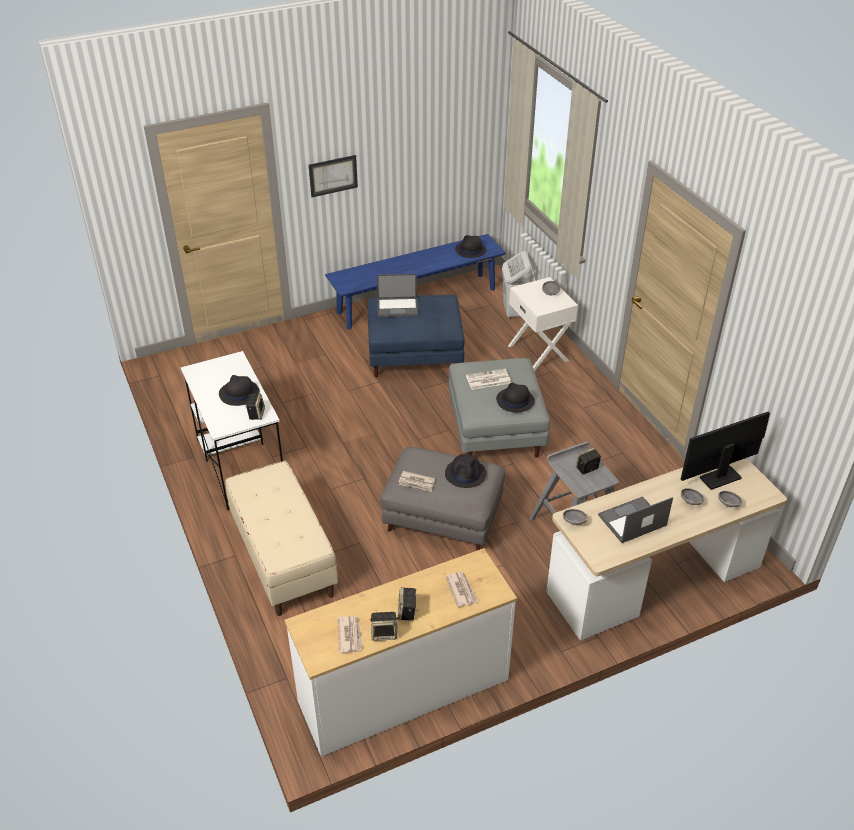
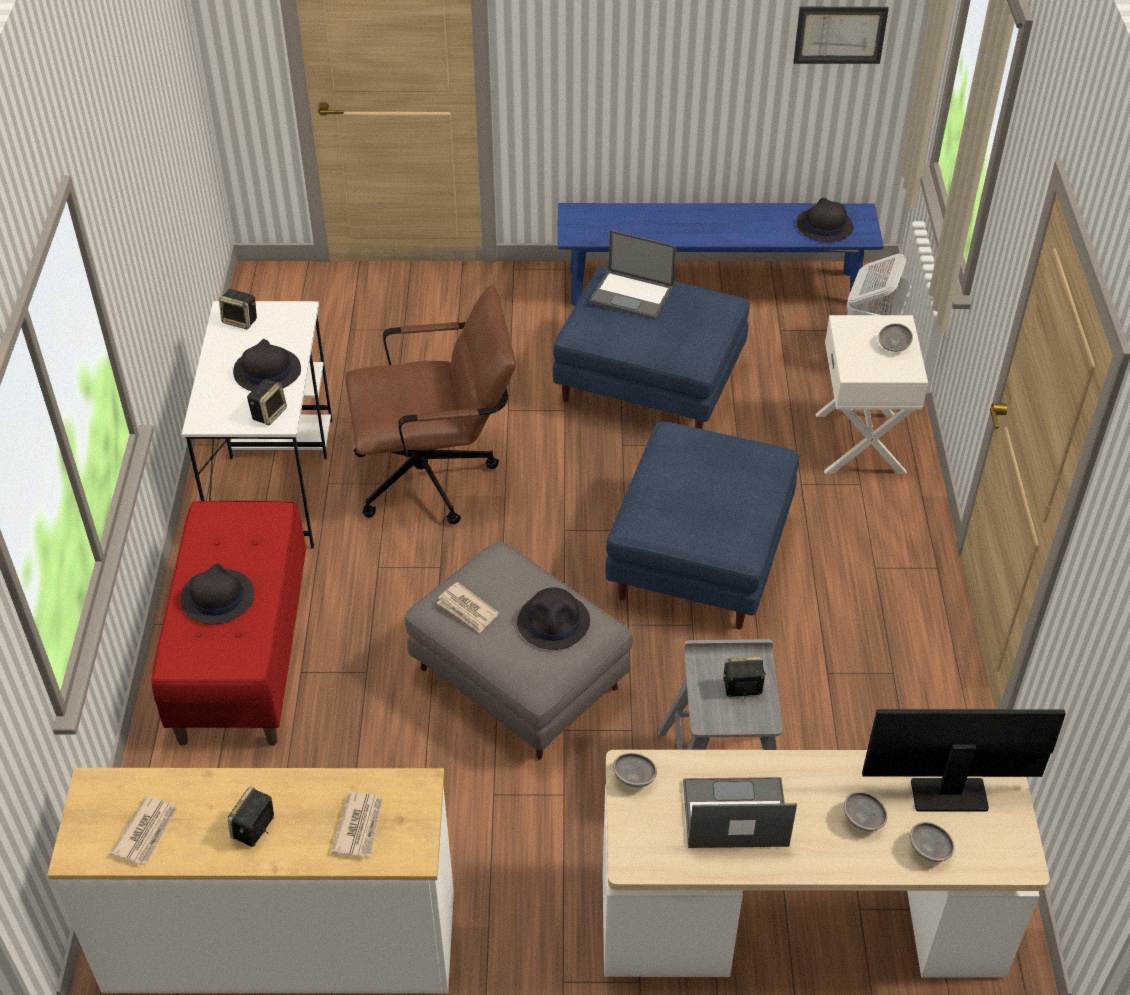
camera: 25 degrees right, 5 degrees up
beige bench [225,461,338,616] -> red bench [151,501,306,746]
picture [309,155,358,197] -> picture moved to [793,7,889,64]
speaker [370,612,399,641] -> speaker moved to [219,289,257,329]
grey ottoman [449,358,550,458] -> blue ottoman [606,422,799,629]
newspaper [466,369,511,390] -> none
black hat [496,383,535,412] -> black hat moved to [181,563,254,624]
none -> brown office chair [345,285,516,525]

